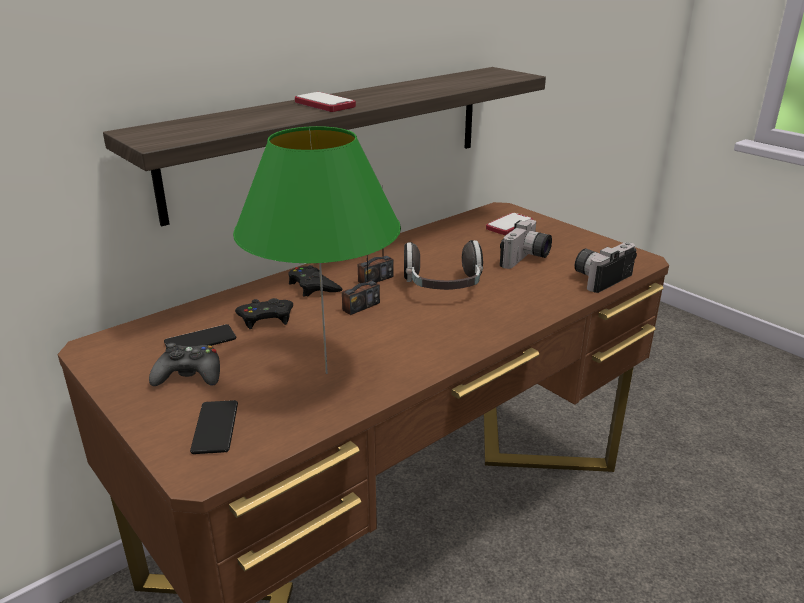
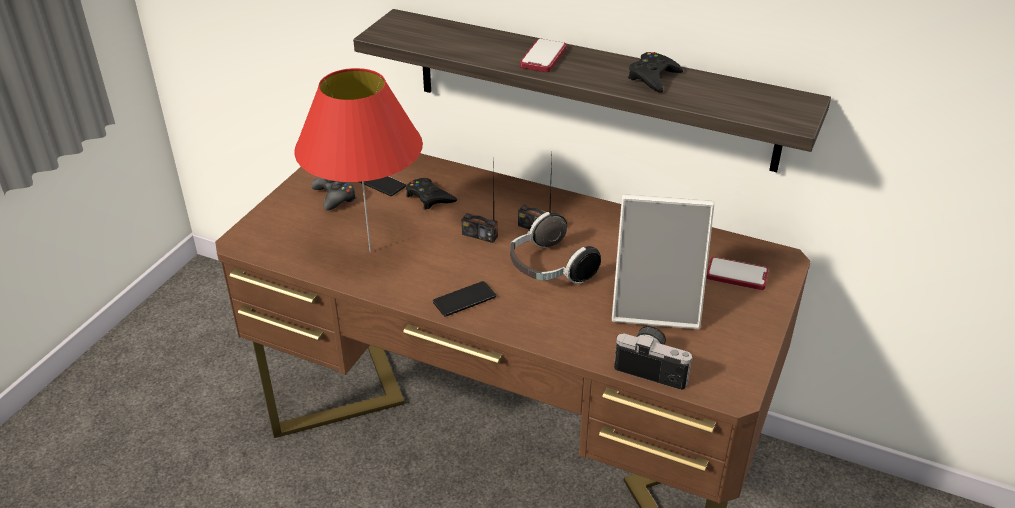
camera: 65 degrees right, 10 degrees up
phone [190,400,238,454] -> phone moved to [433,281,496,316]
green table lamp [233,126,401,374] -> red table lamp [294,68,423,252]
black game controller [288,265,342,297] -> black game controller moved to [628,52,683,93]
camera [500,219,552,269] -> picture frame [612,194,715,329]

